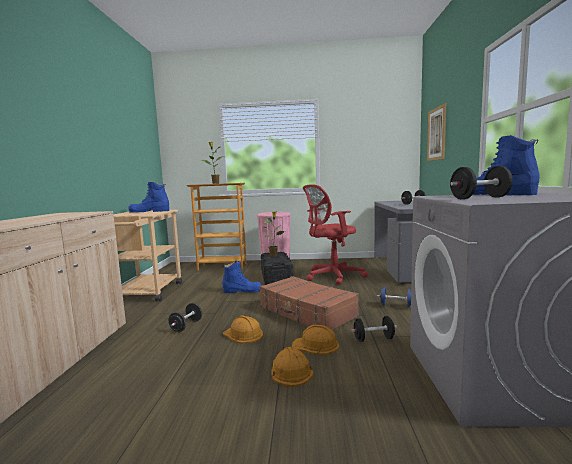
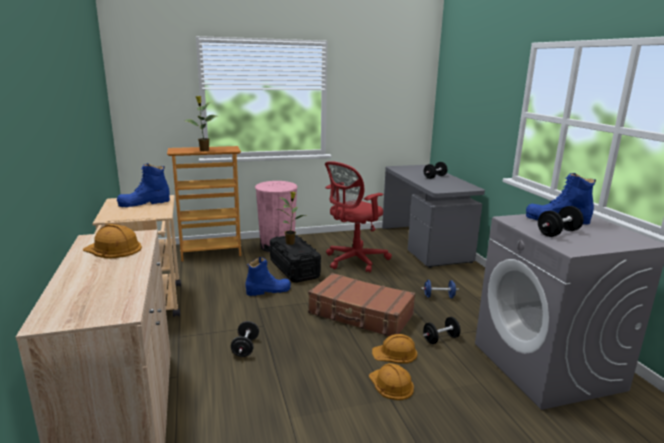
camera: 20 degrees left, 10 degrees up
orange hard hat [223,315,263,344] -> orange hard hat moved to [83,224,142,259]
picture [427,103,446,161] -> none

